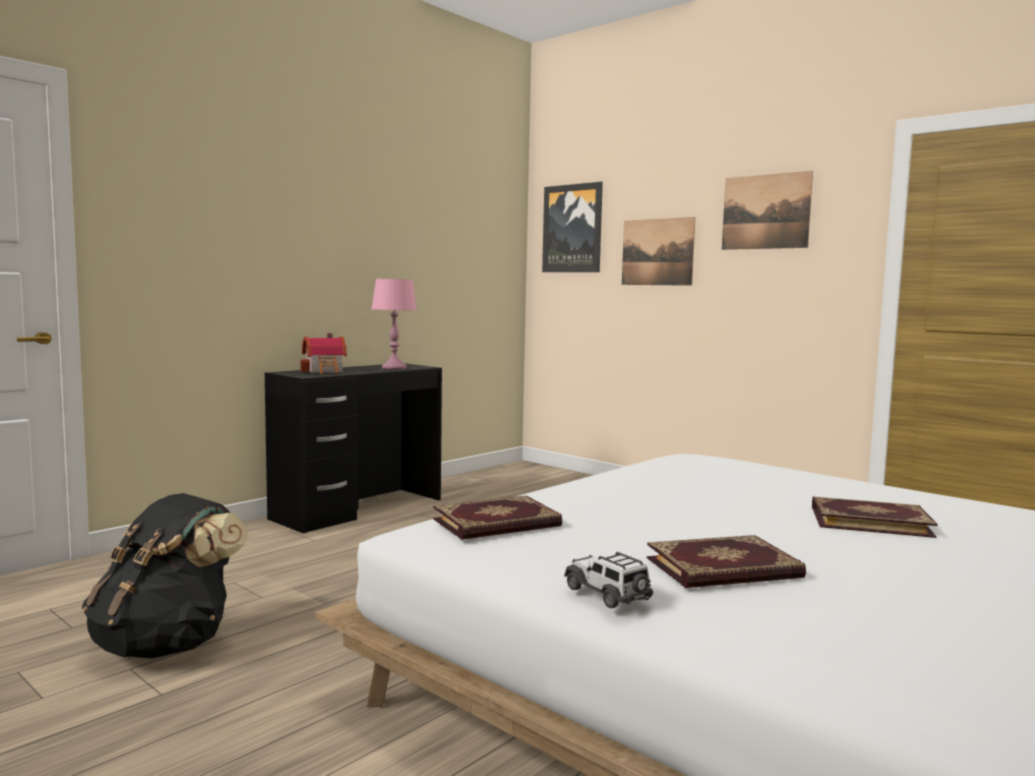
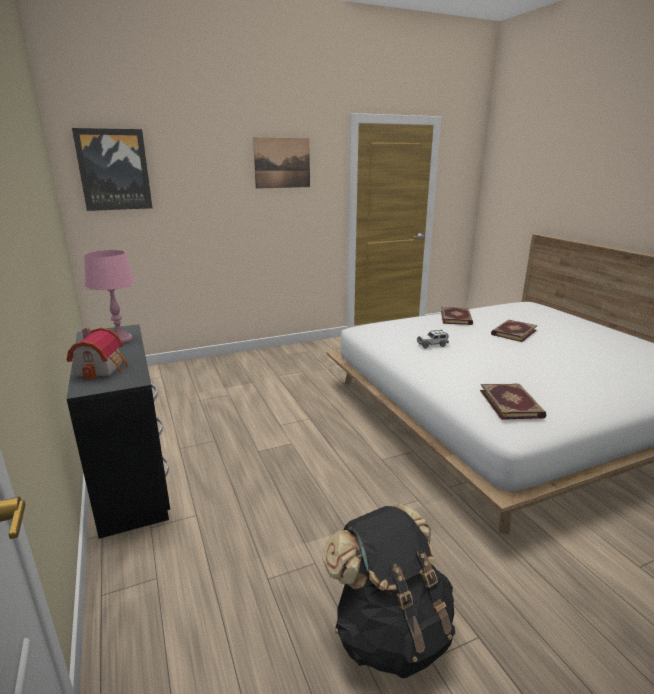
camera: 65 degrees left, 15 degrees up
toy car [564,552,653,608] -> toy car moved to [417,330,449,348]
picture [622,217,695,286] -> none
book [647,535,806,588] -> book moved to [441,307,473,325]

